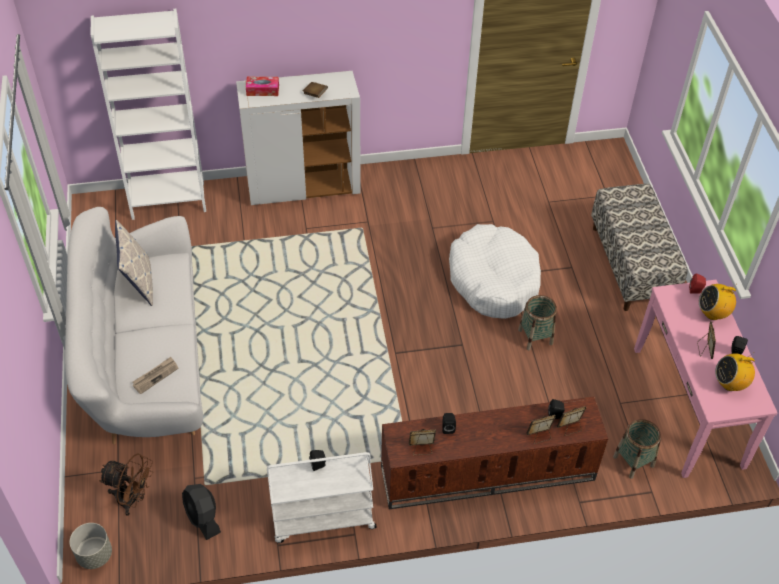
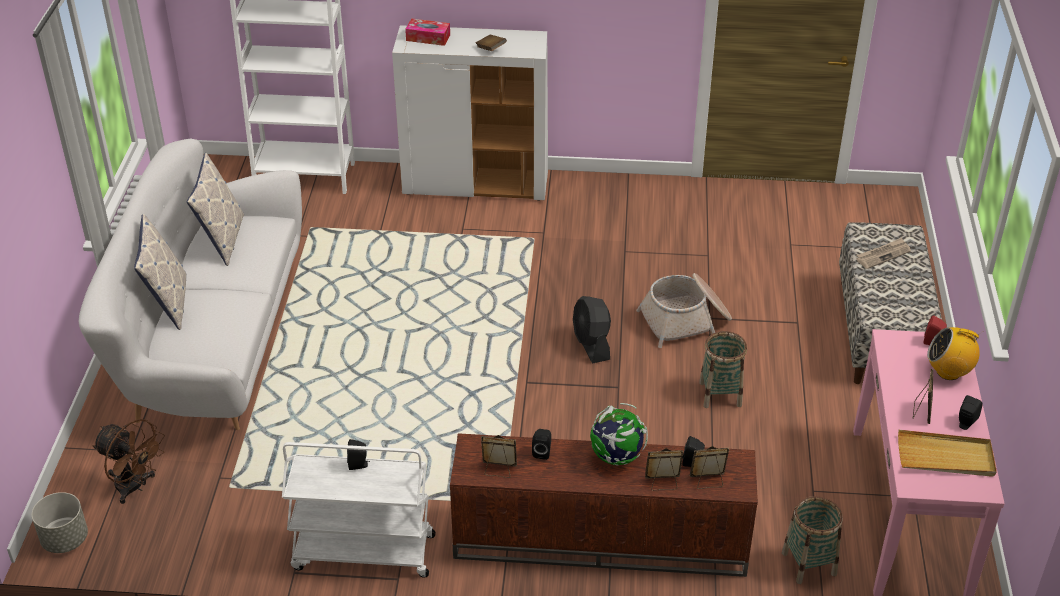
camera: 15 degrees right, 10 degrees down
newspaper [132,357,179,394] -> newspaper moved to [856,238,911,269]
black fan [182,484,221,540] -> black fan moved to [573,296,611,364]
white dog bed [449,224,541,319] -> basket [636,273,732,348]
radio [715,353,755,391] -> beige tray [898,430,997,477]
none -> pillow [134,214,186,330]
none -> globe [590,403,648,466]

